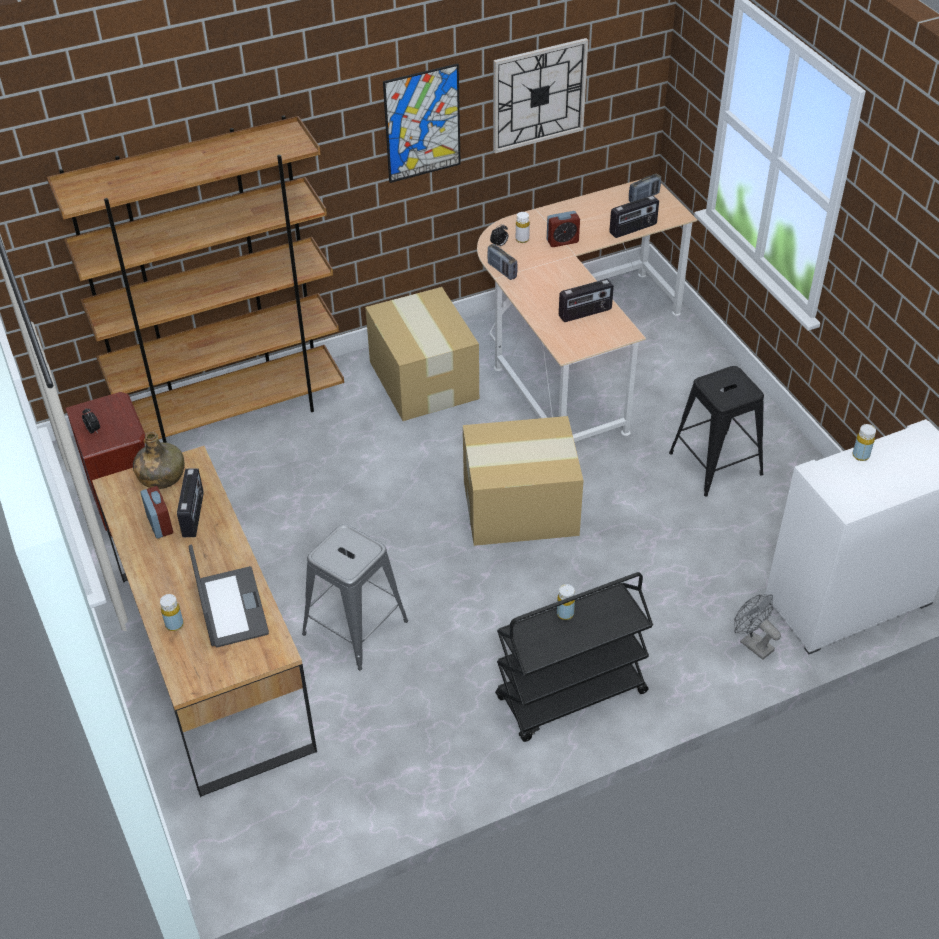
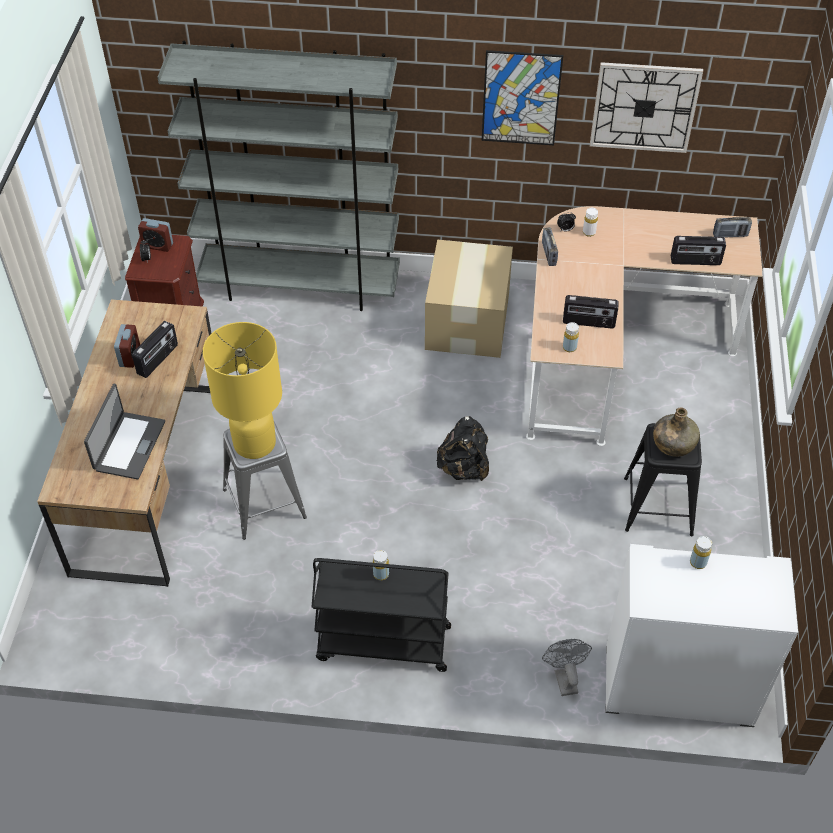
camera: 30 degrees right, 5 degrees up
brown bookcase [47,115,344,444] -> grey bookcase [157,41,400,311]
green bottle [133,432,184,489] -> green bottle moved to [653,407,700,457]
yellow bottle [160,594,184,631] -> yellow bottle moved to [563,322,579,352]
cardboard box [463,416,584,546] -> black backpack [437,416,489,481]
alarm clock [547,211,580,247] -> alarm clock moved to [138,218,173,252]
none -> yellow table lamp [203,322,282,459]

